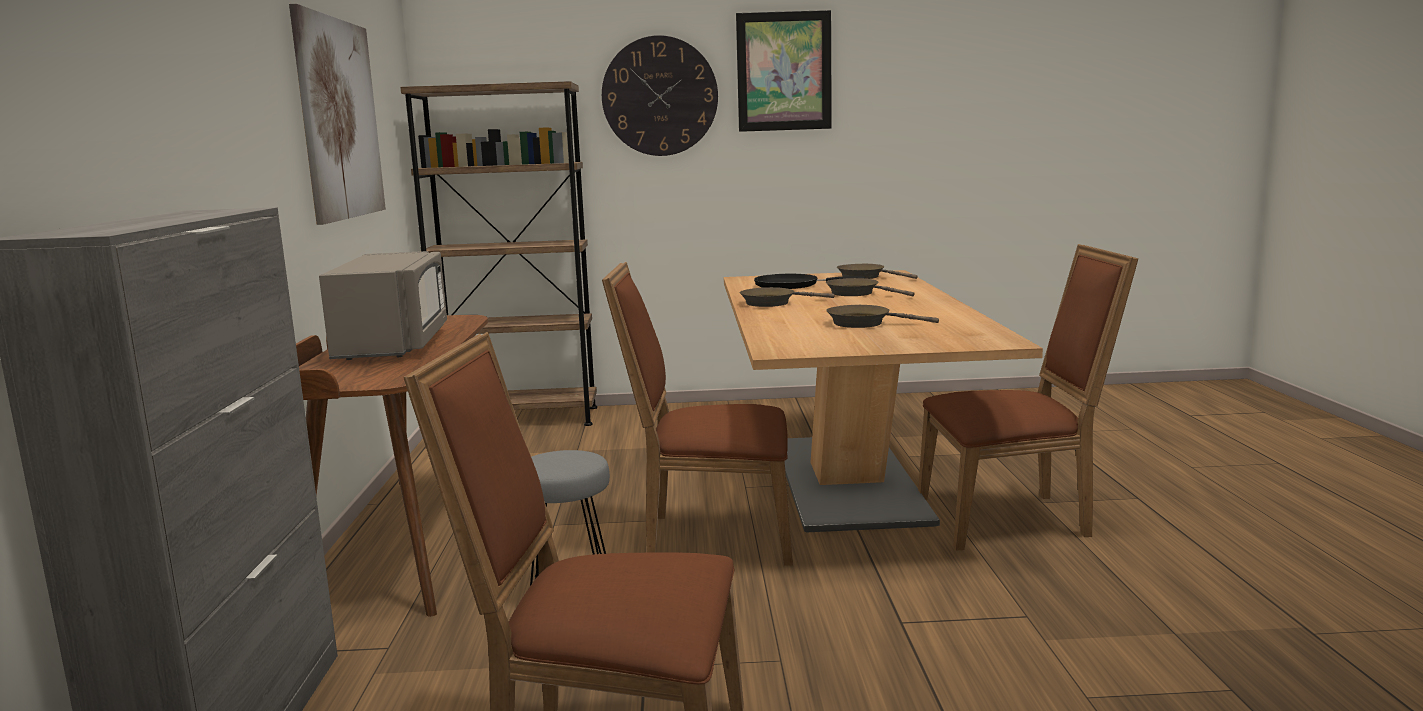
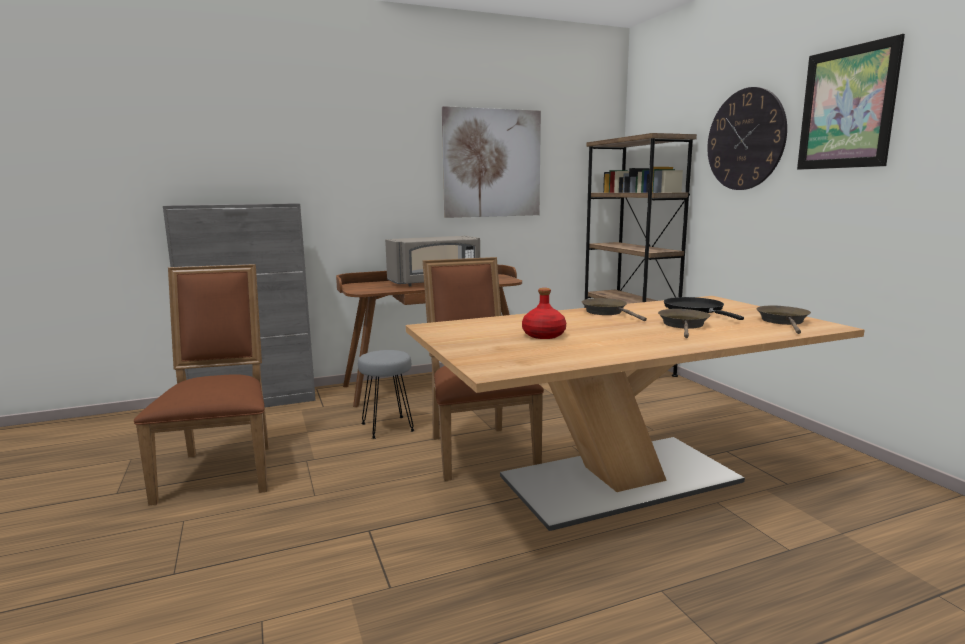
camera: 70 degrees right, 0 degrees up
brown frying pan [826,305,939,328] -> red bottle [522,288,566,339]
brown chair [918,244,1138,550] -> none

